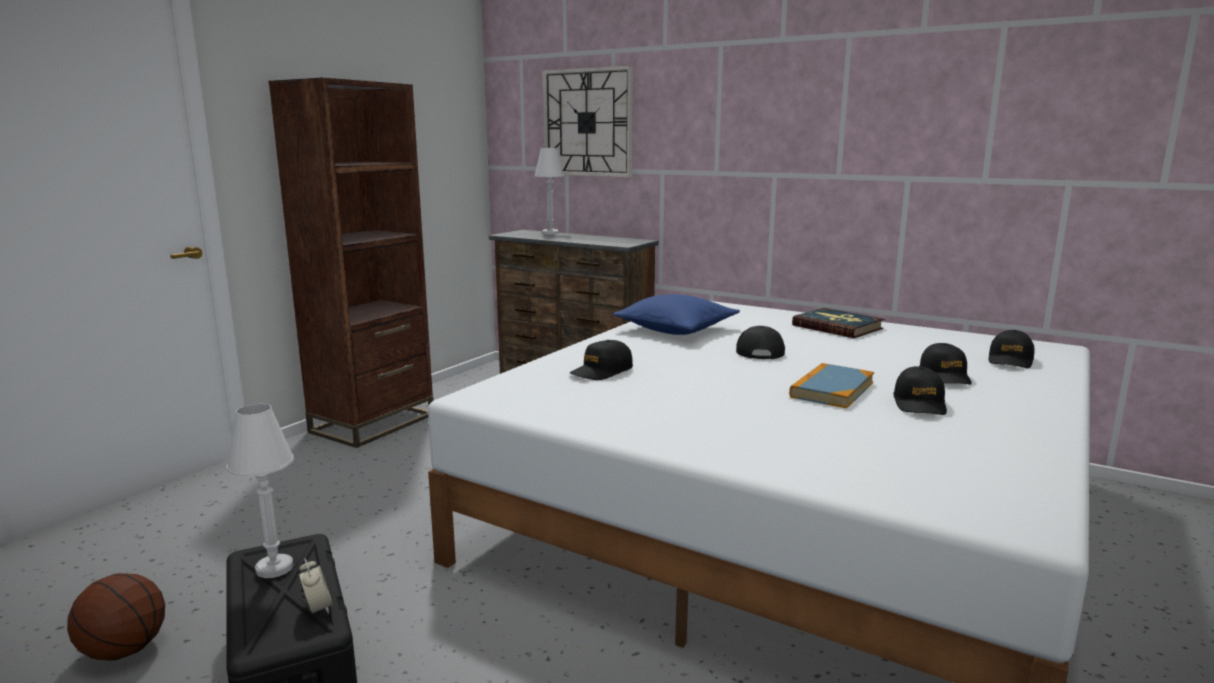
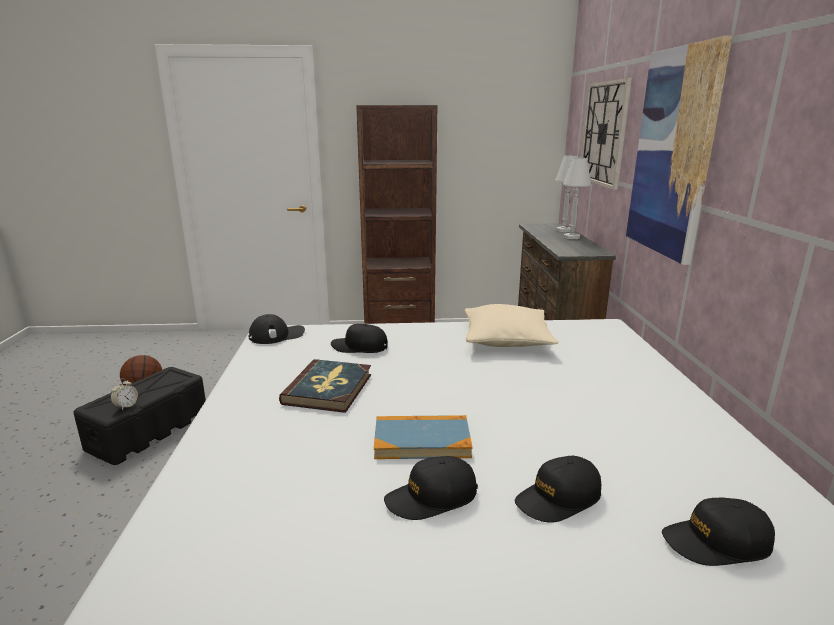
camera: 55 degrees right, 5 degrees up
white table lamp [227,404,294,578] -> white table lamp moved to [563,158,592,239]
blue pillow [613,294,740,335] -> beige pillow [465,304,559,347]
black cap [736,326,785,359] -> black cap moved to [249,314,305,344]
book [792,308,884,338] -> book moved to [279,359,371,413]
none -> picture [626,36,732,265]

